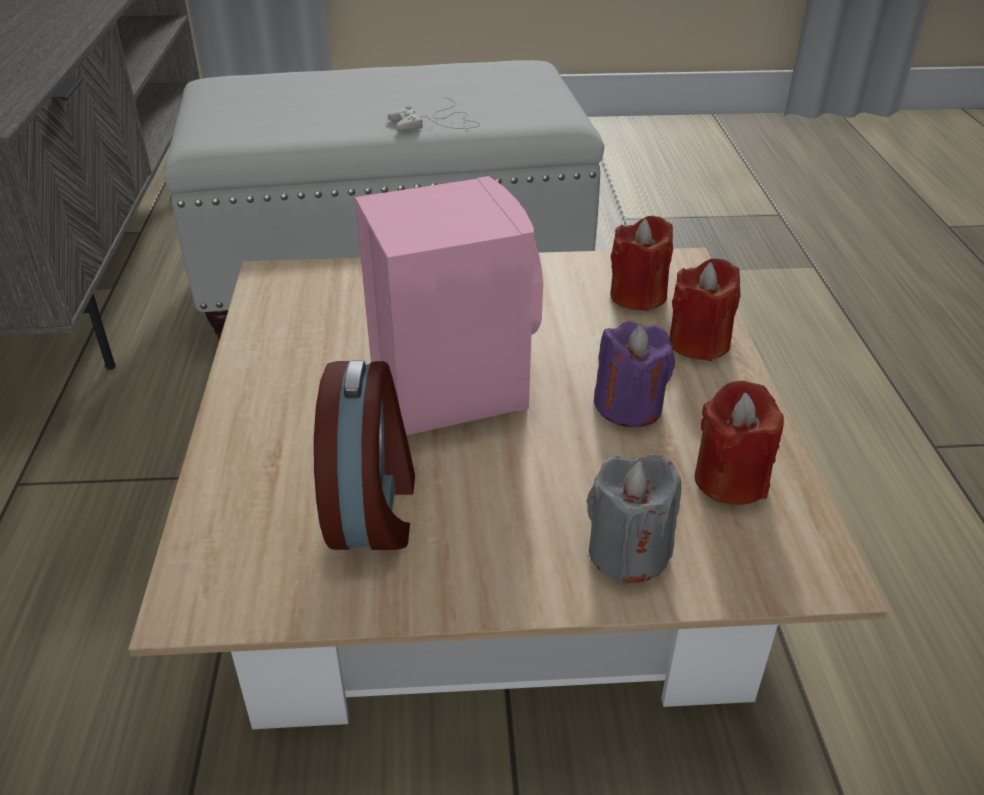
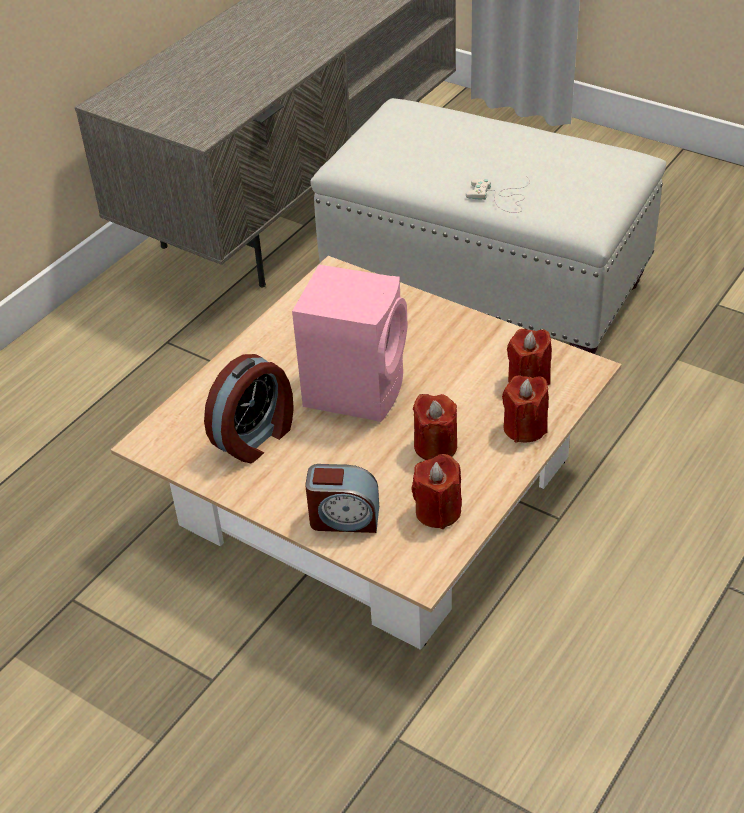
camera: 40 degrees right, 5 degrees up
grey candle [587,454,681,585] -> alarm clock [305,464,379,533]
purple candle [594,321,675,427] -> red candle [413,394,457,460]

